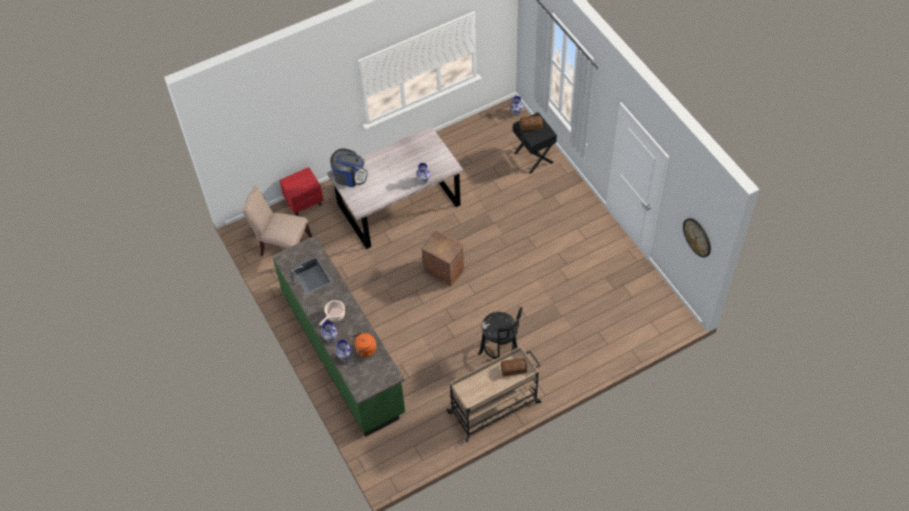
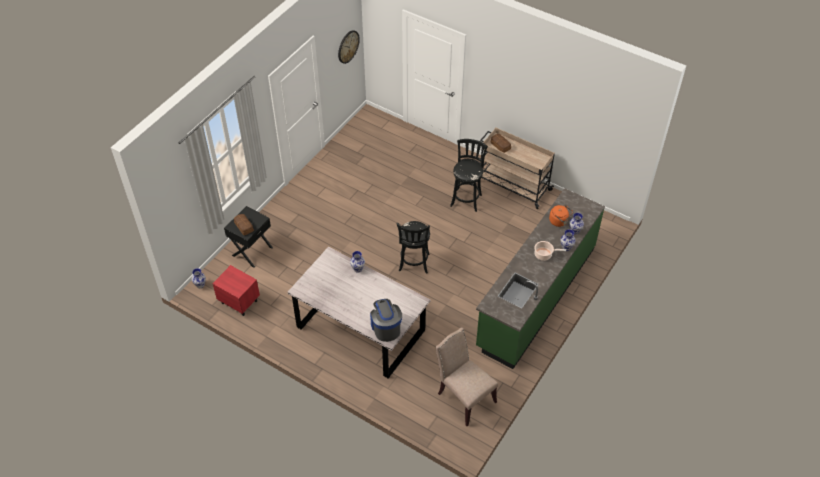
camera: 120 degrees left, 5 degrees down
beige chair [242,186,312,256] -> beige chair turned 150 degrees clockwise [435,327,498,426]
red nightstand [279,167,324,216] -> red nightstand moved to [212,265,260,316]
crate [420,230,465,286] -> black stool [397,221,430,274]

